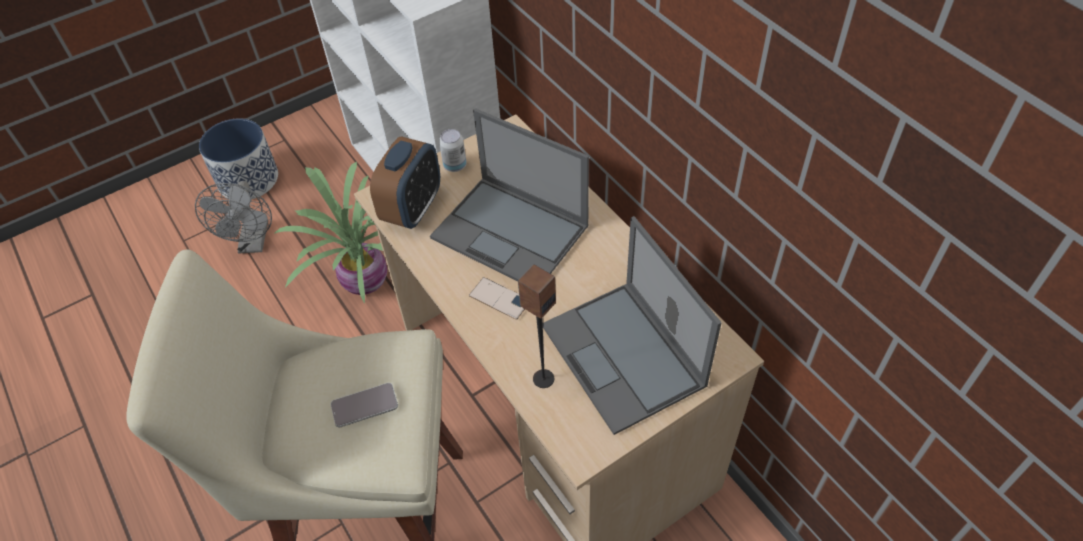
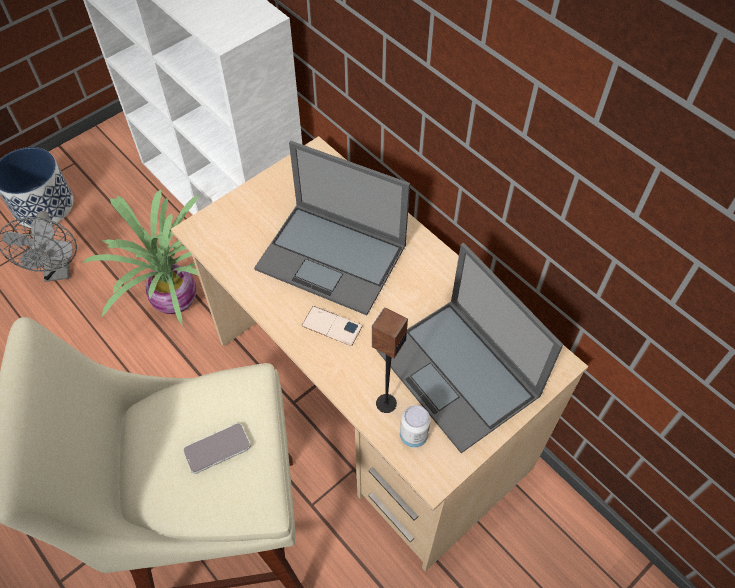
camera: 10 degrees left, 5 degrees up
alarm clock [370,136,440,229] -> none
can [439,129,467,172] -> can moved to [400,405,431,448]

